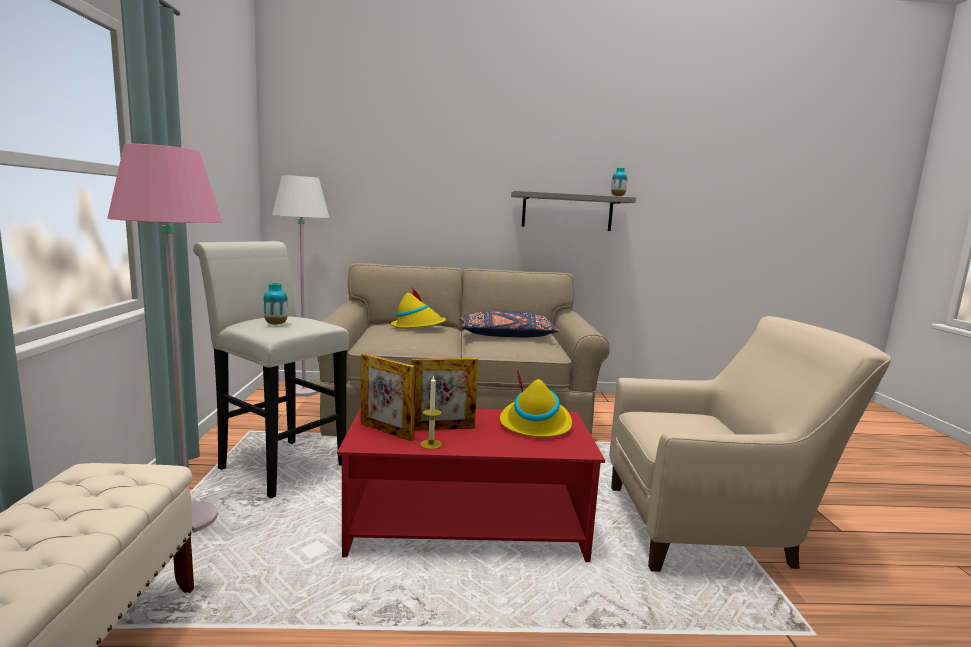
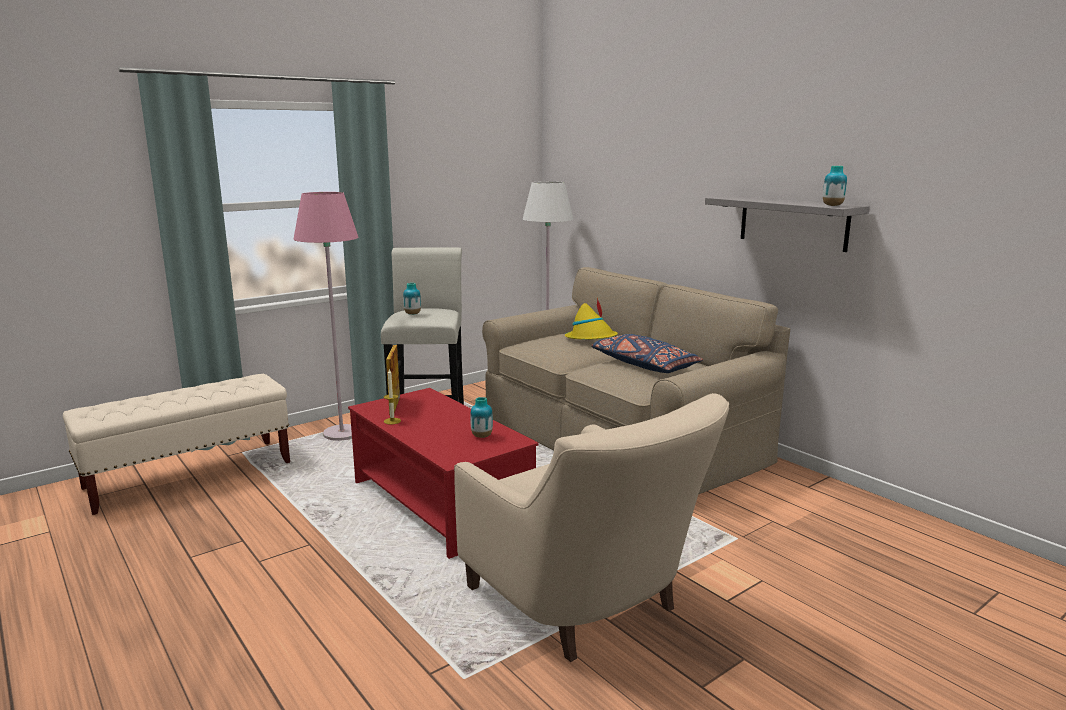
camera: 55 degrees right, 5 degrees up
picture frame [411,358,478,431] -> none
yellow hat [500,370,572,438] -> vase [470,397,493,438]

